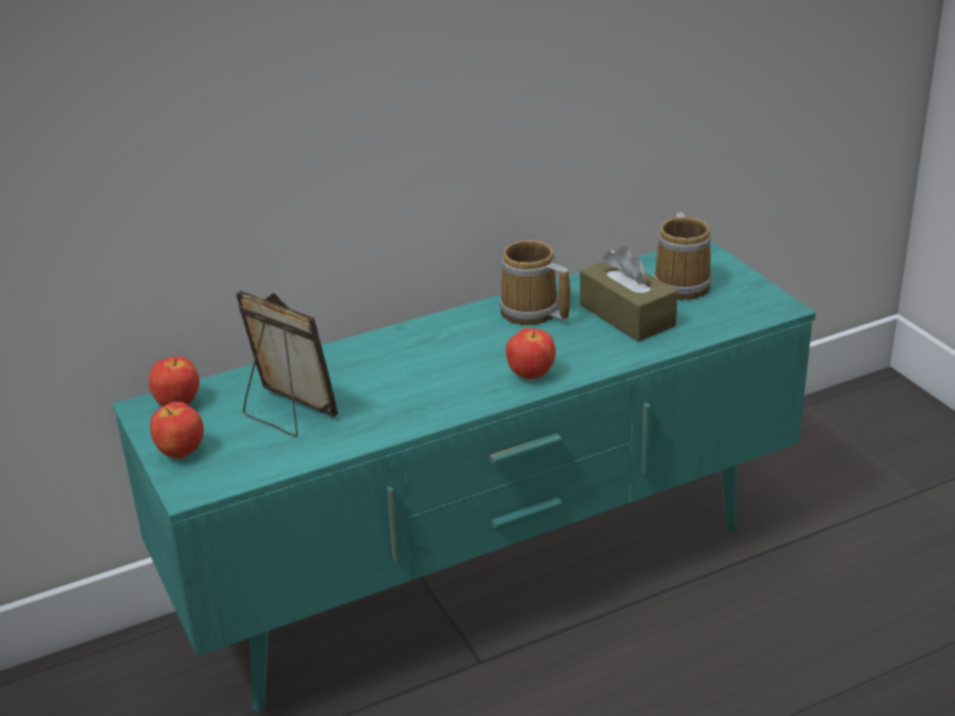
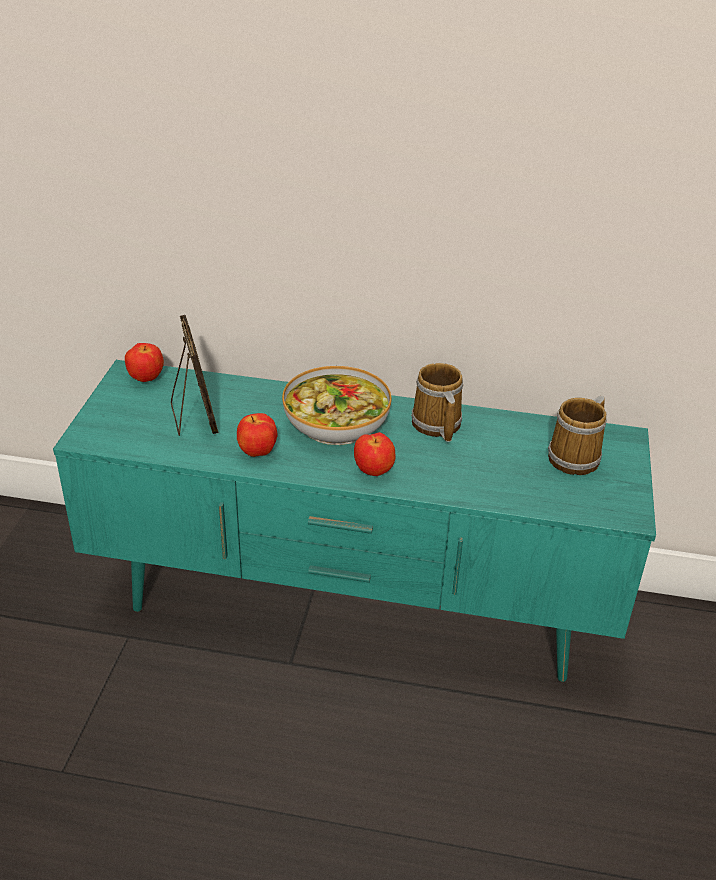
camera: 35 degrees right, 5 degrees up
apple [150,402,204,459] -> apple moved to [237,413,277,457]
brown tissue box [580,246,678,342] -> none
none -> bowl [282,366,391,445]

